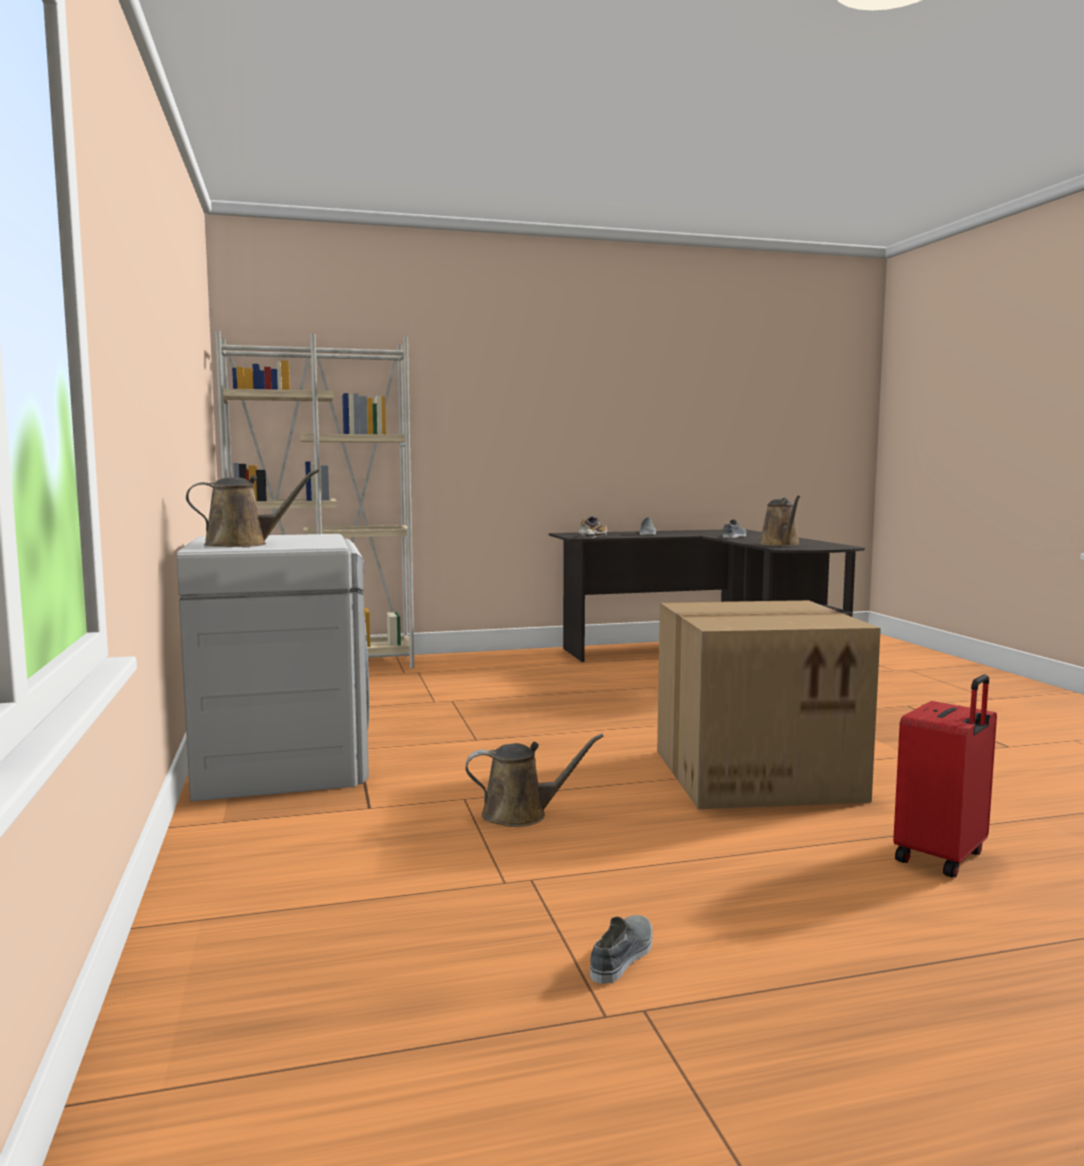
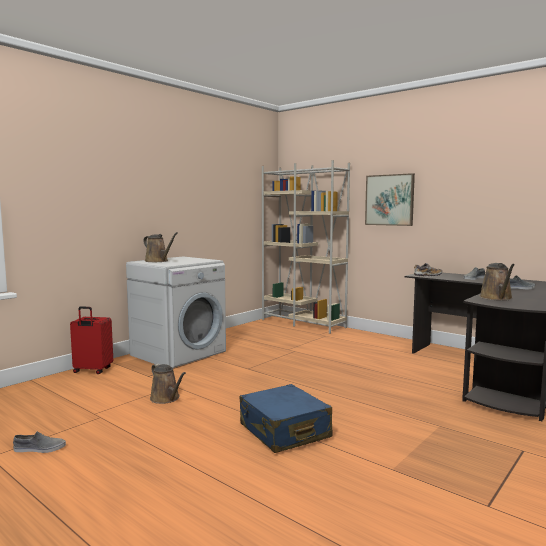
camera: 55 degrees right, 0 degrees up
cardboard box [657,600,881,809] -> blue suitcase [240,384,332,453]
brown watering can [759,495,800,546] -> brown watering can turned 45 degrees counterclockwise [479,263,515,301]
red suitcase [893,674,997,878] -> red suitcase moved to [70,307,113,374]
none -> picture [365,173,415,226]

